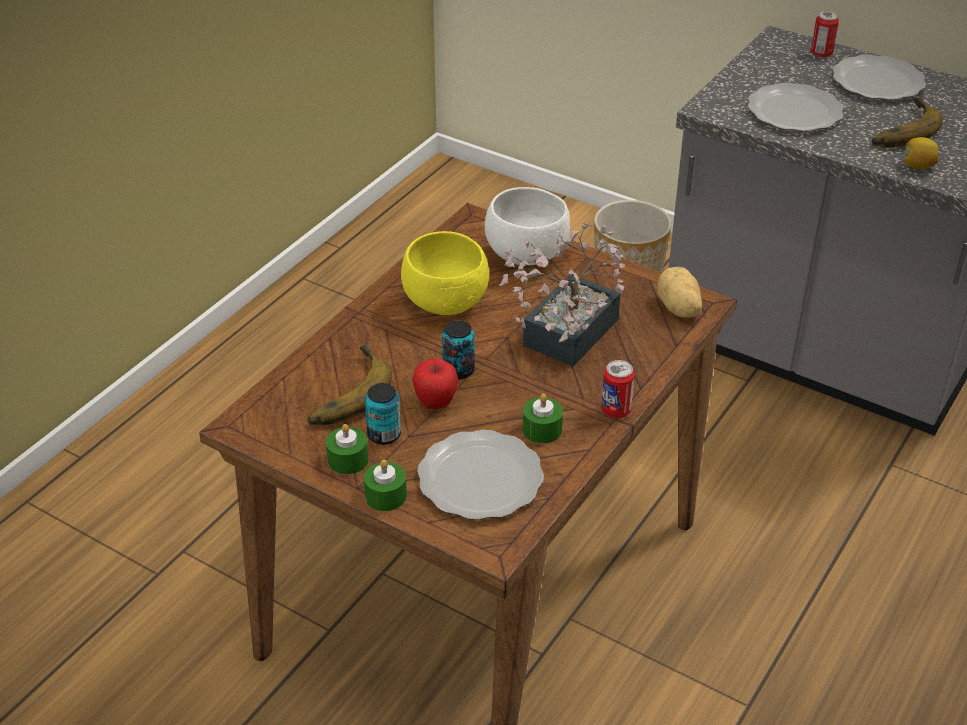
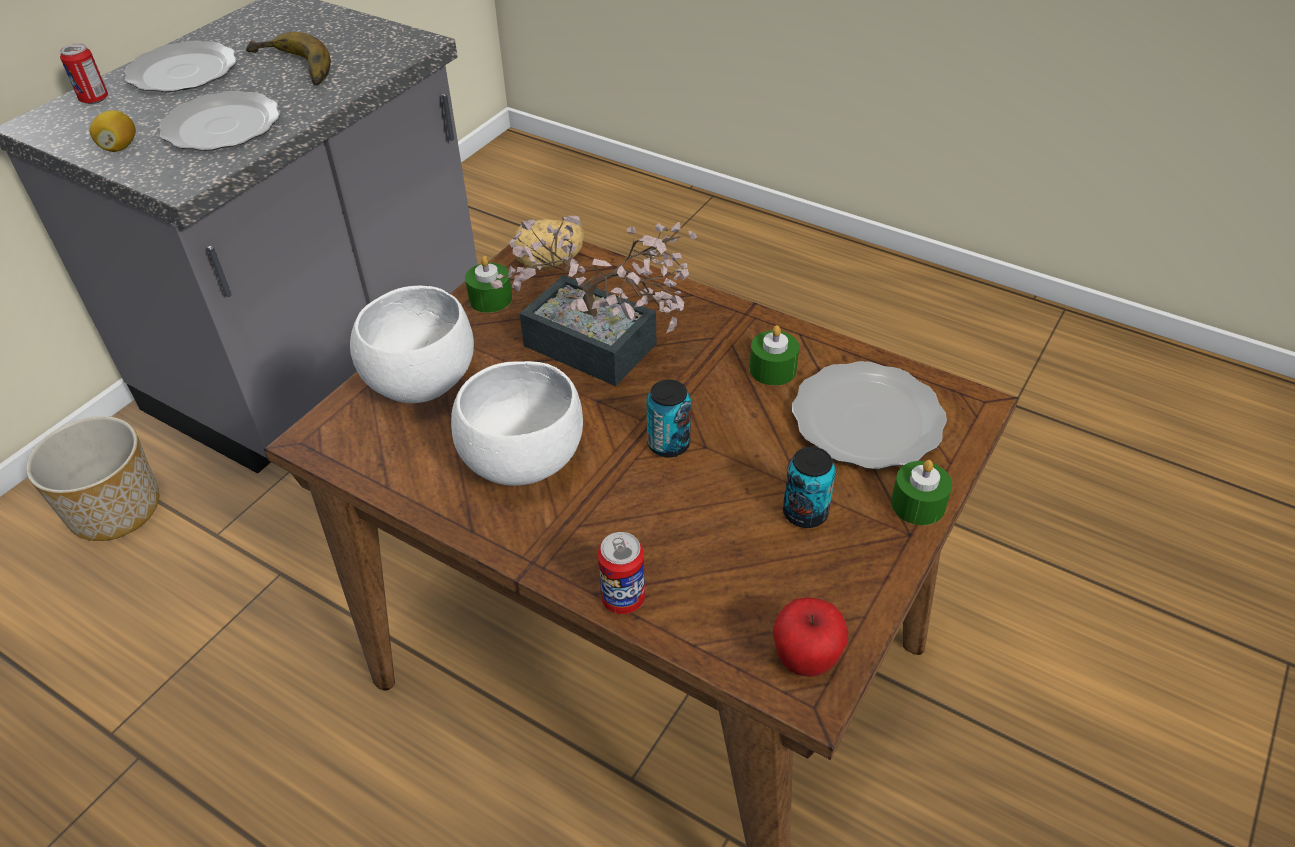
camera: 90 degrees left, 5 degrees up
banana [307,345,392,425] -> none
green candle [326,424,368,474] -> green candle moved to [465,256,512,313]
yellow bowl [401,231,489,315] -> white bowl [451,361,583,486]
apple [412,358,458,409] -> apple moved to [773,597,848,677]
can [601,360,635,418] -> can moved to [598,532,645,614]
lemon [904,137,938,169] -> lemon moved to [89,110,136,152]

